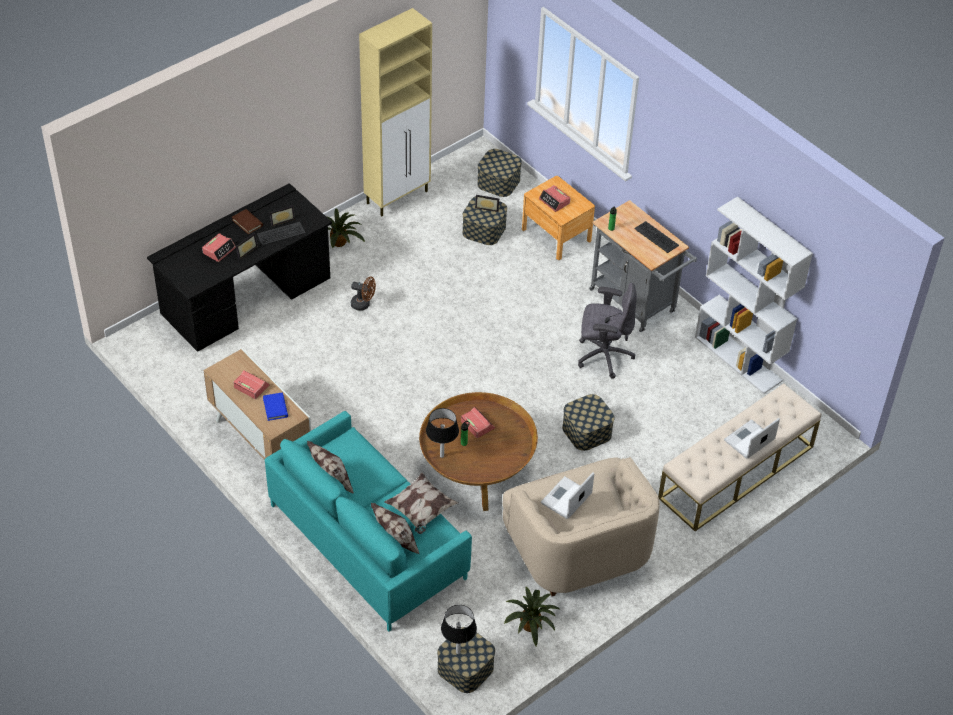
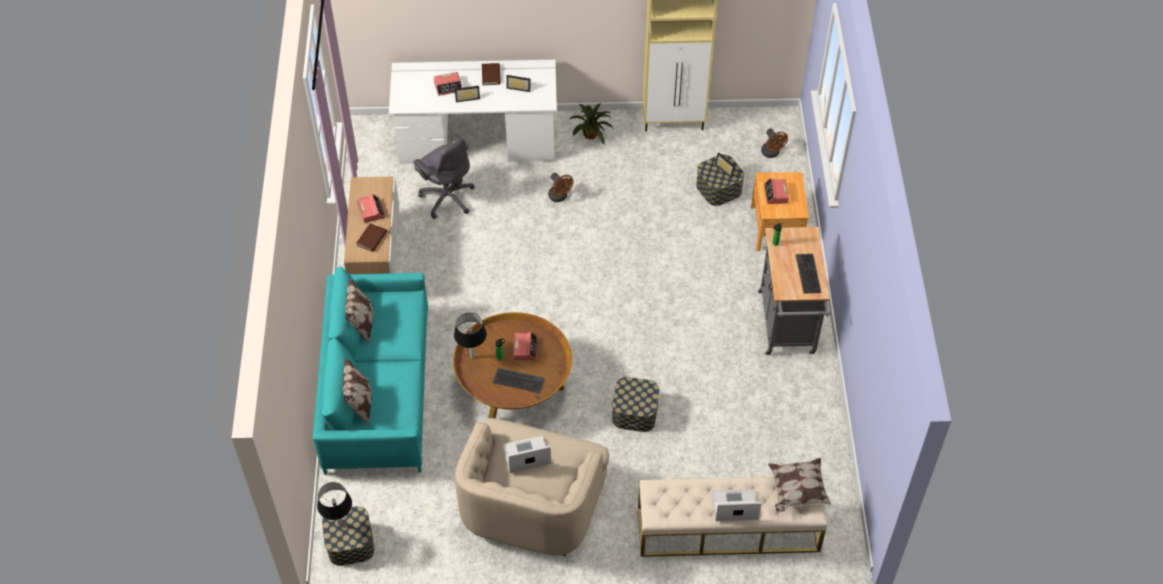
camera: 40 degrees right, 5 degrees up
black desk [147,183,332,352] -> white desk [389,60,557,164]
keyboard [257,222,305,246] -> keyboard moved to [493,368,545,393]
blue book [263,393,288,421] -> brown book [356,223,387,252]
pillow [384,473,458,534] -> pillow moved to [768,458,832,512]
storage box [477,149,522,197] -> brown fan [761,128,788,158]
potted plant [504,587,561,646] -> none
grey office chair [578,283,637,379] -> grey office chair moved to [414,134,474,219]
white bookcase [695,197,813,394] -> none

